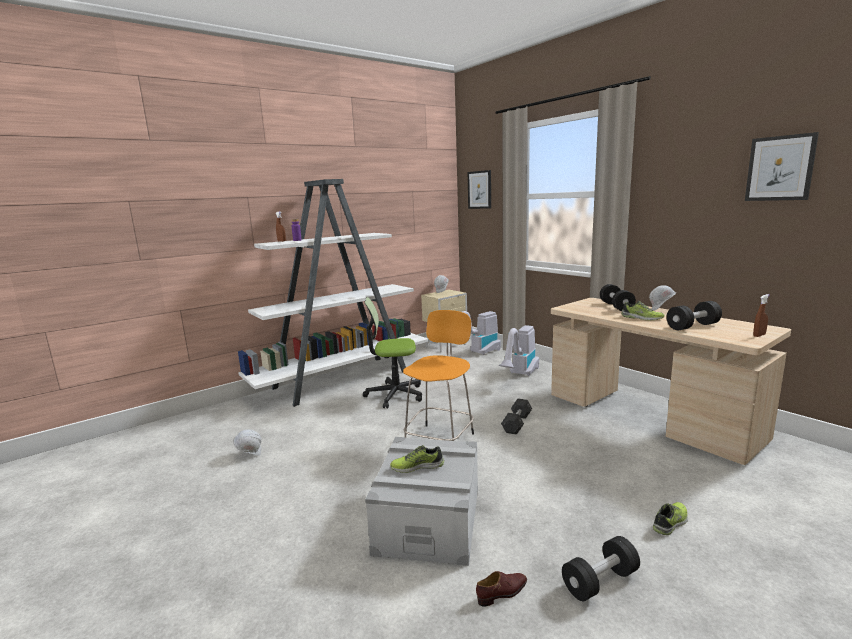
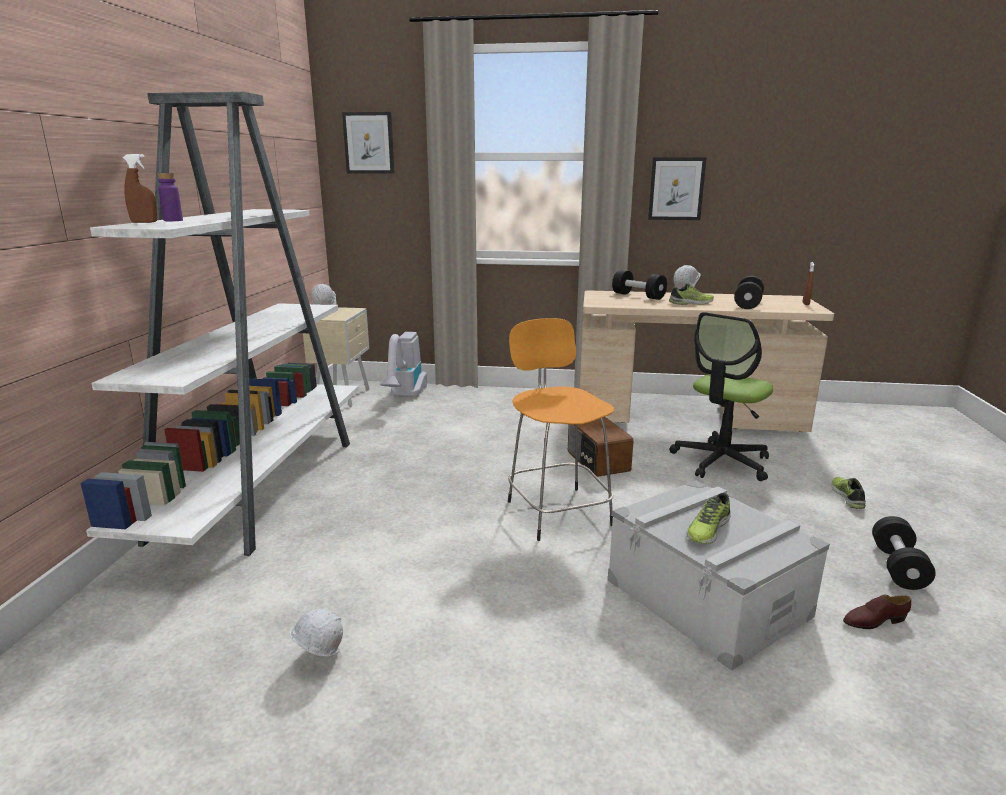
camera: 45 degrees left, 5 degrees up
office chair [363,297,422,408] -> office chair moved to [669,312,773,481]
brown shoe [476,571,527,606] -> brown shoe turned 120 degrees counterclockwise [843,595,911,629]
vacuum cleaner [499,325,539,376] -> none
grey dumbbell [501,398,532,435] -> radio [568,417,634,477]
picture [745,132,819,201] -> picture moved to [648,158,706,220]

